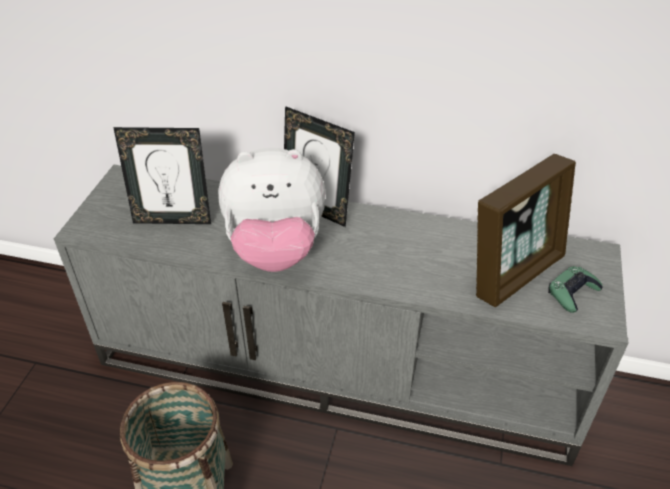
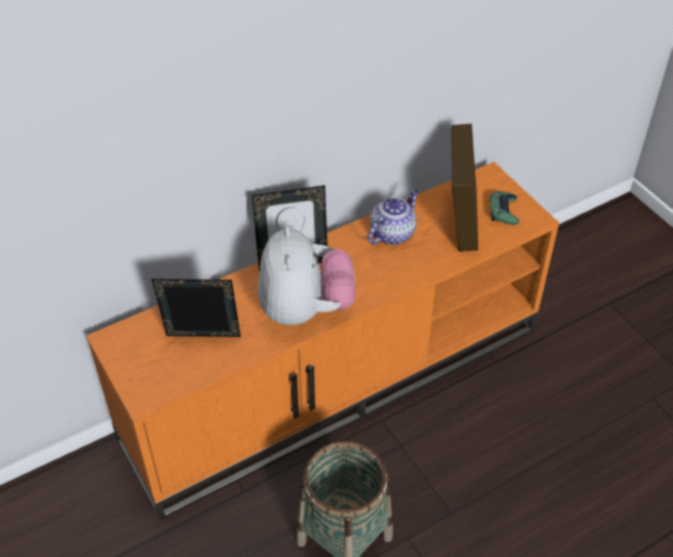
camera: 45 degrees left, 5 degrees up
grey tv stand [54,165,628,466] -> orange tv stand [86,162,559,521]
picture frame [113,127,211,224] -> picture frame turned 135 degrees counterclockwise [151,279,241,337]
plush toy [218,148,326,272] -> plush toy turned 45 degrees counterclockwise [258,226,356,325]
none -> teapot [368,190,419,245]

